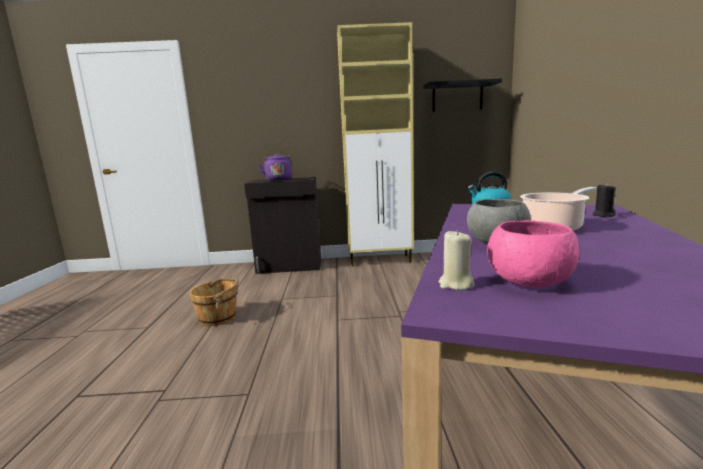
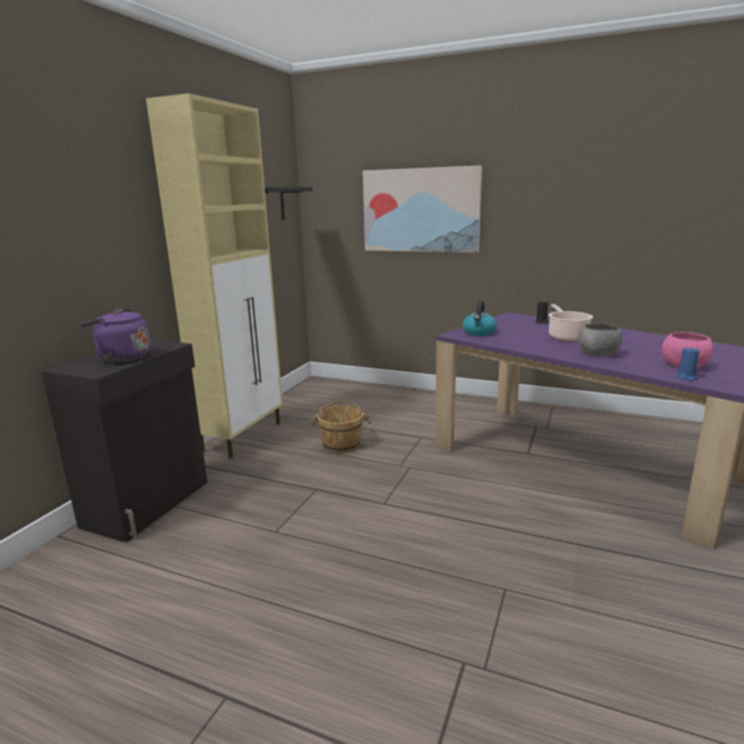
camera: 65 degrees left, 5 degrees up
brown bucket [190,278,239,326] -> brown bucket moved to [311,400,371,453]
beige candle [439,230,474,290] -> blue candle [676,347,700,381]
none -> picture [363,165,482,253]

